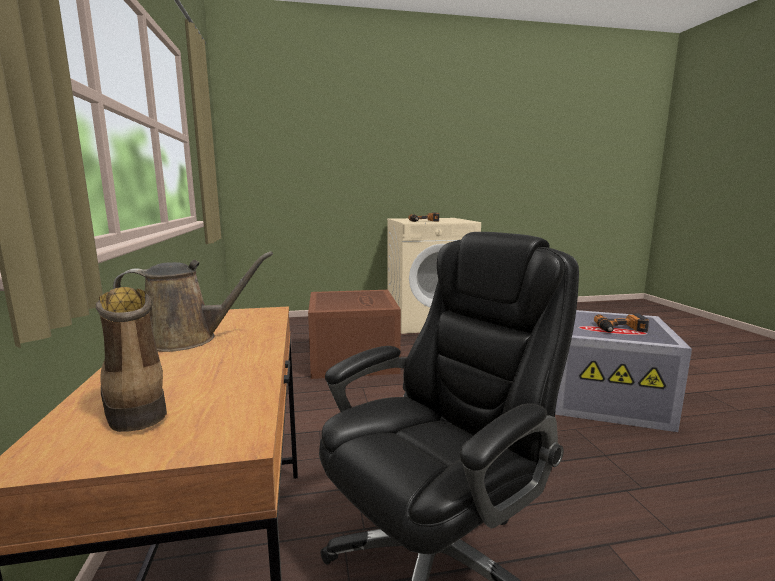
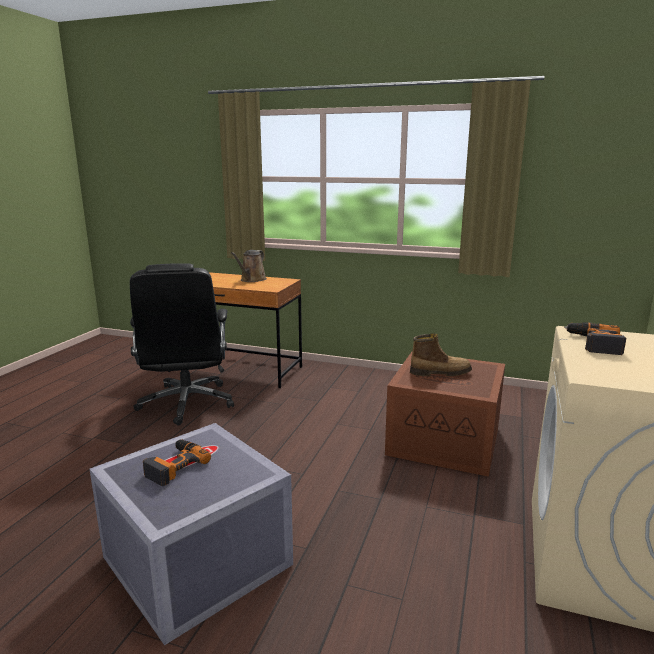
camera: 120 degrees right, 5 degrees up
boot [96,287,167,432] -> boot moved to [410,333,472,376]

